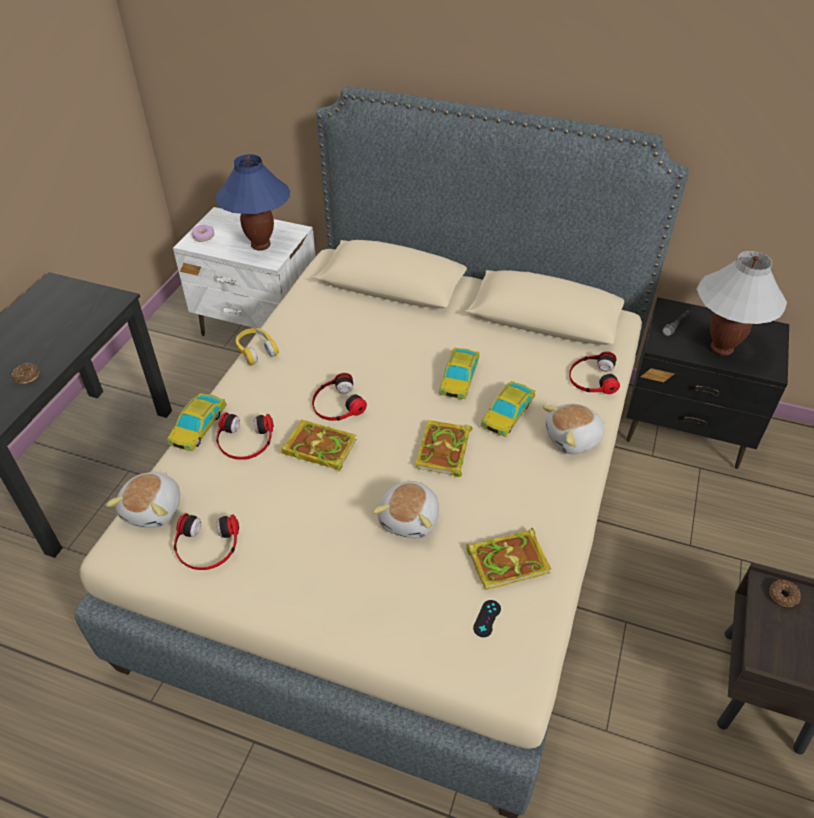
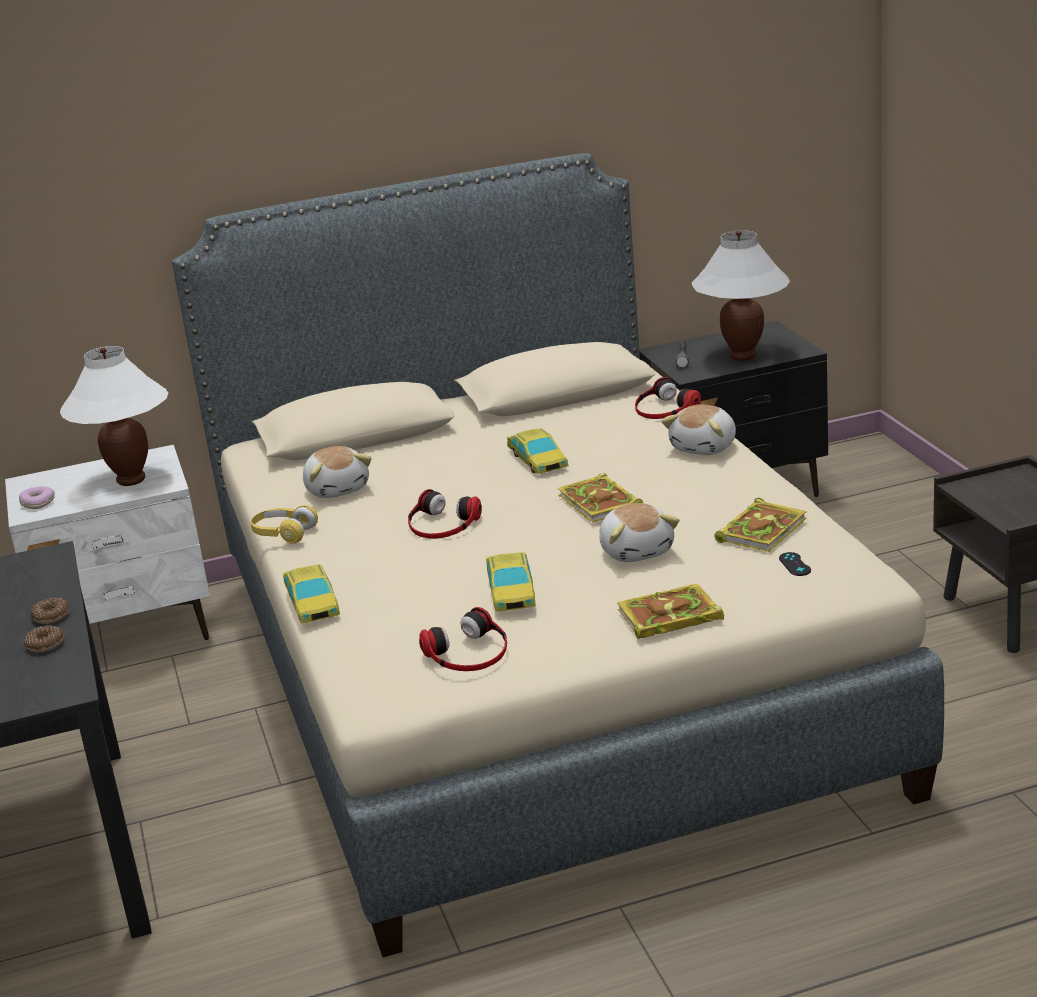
camera: 35 degrees left, 20 degrees down
plush toy [106,472,180,528] -> plush toy moved to [303,446,372,498]
blue table lamp [215,154,290,251] -> white table lamp [60,346,168,486]
headphones [216,412,274,460] -> none
book [281,420,357,471] -> book moved to [617,584,724,639]
toy car [481,381,535,437] -> toy car moved to [486,552,536,611]
donut [770,580,801,607] -> donut moved to [30,598,69,624]

